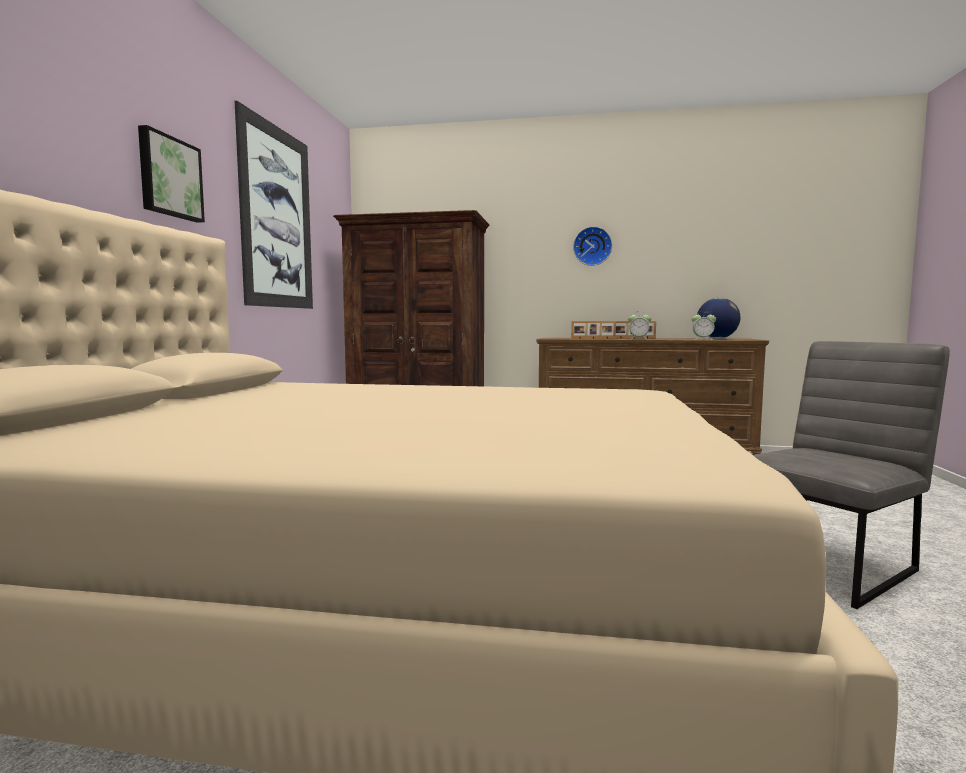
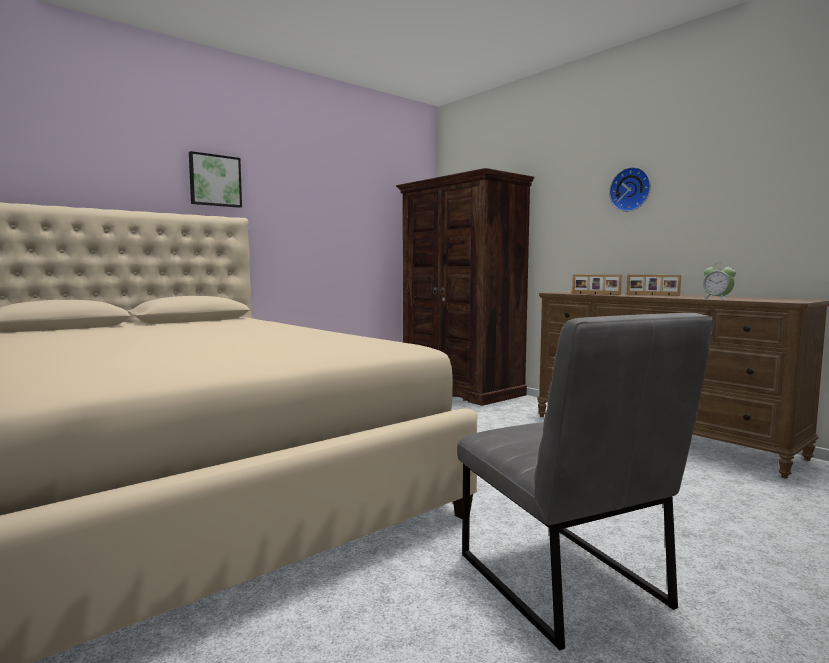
camera: 40 degrees right, 0 degrees up
picture [235,101,313,309] -> none
alarm clock [628,311,651,339] -> none
globe [697,298,740,339] -> none
grey chair [753,341,950,609] -> grey chair turned 60 degrees clockwise [457,313,713,650]

